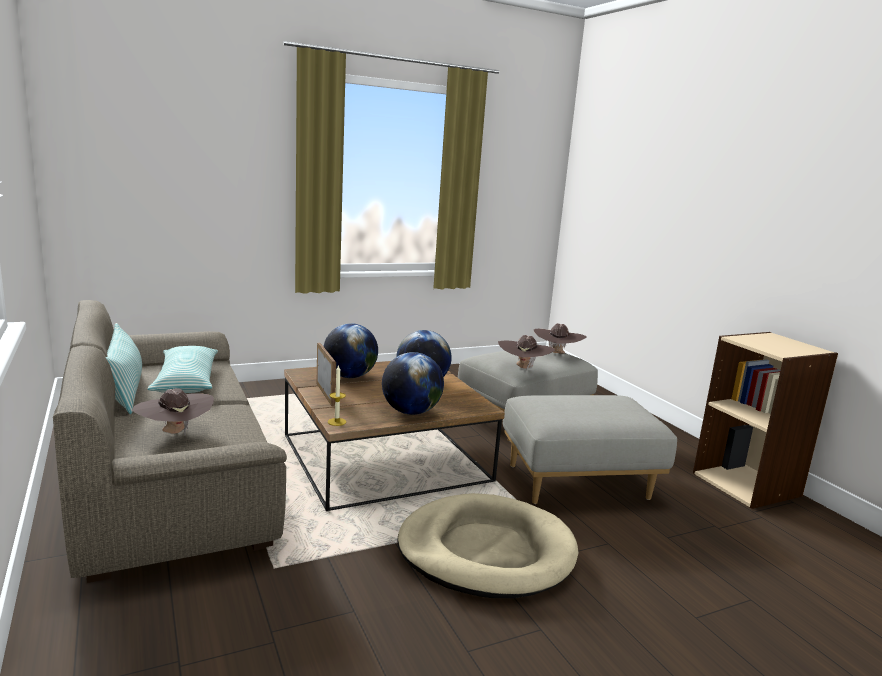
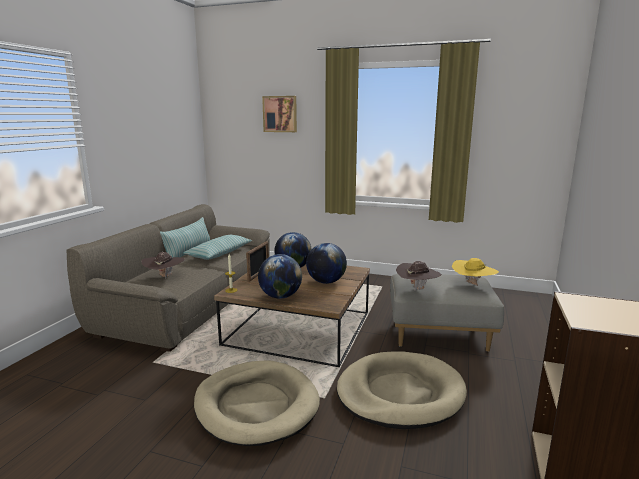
camera: 45 degrees right, 0 degrees up
grey ottoman [503,395,677,504] -> beige dog bed [337,351,467,429]
brown hat [534,323,586,354] -> yellow hat [452,258,499,286]
none -> picture [262,96,297,132]

